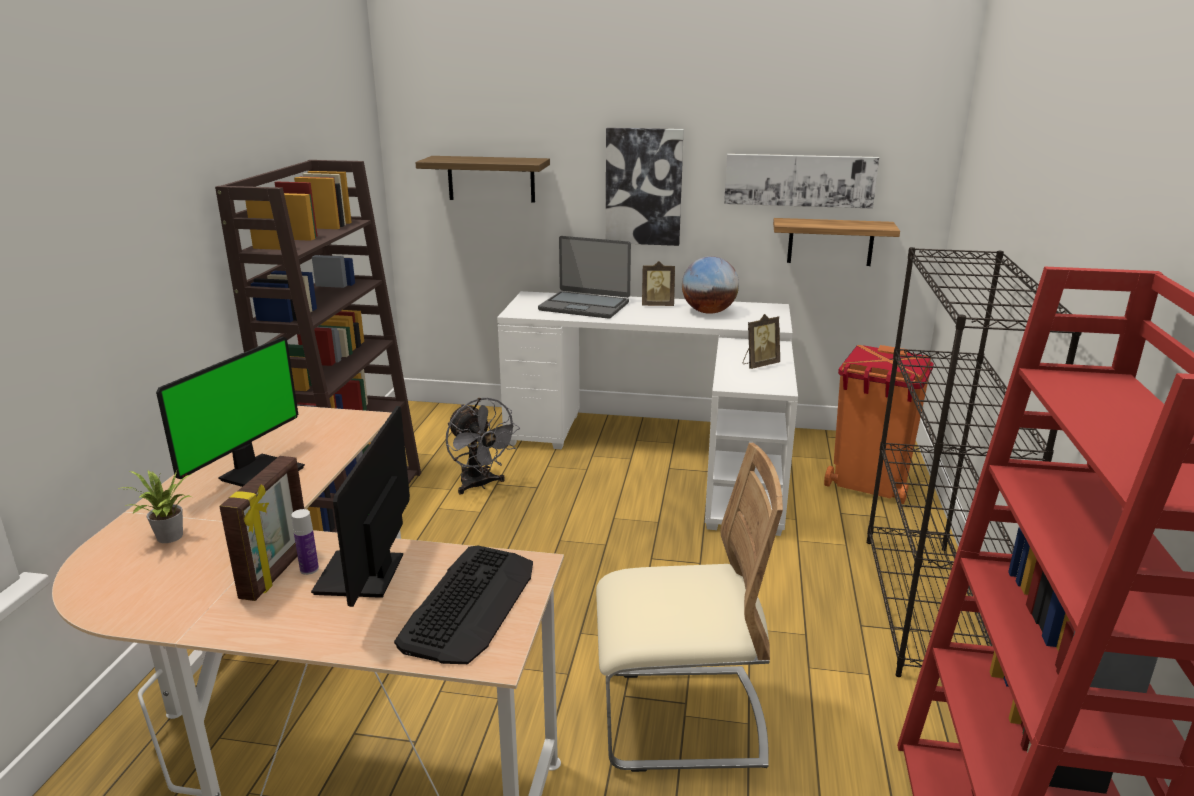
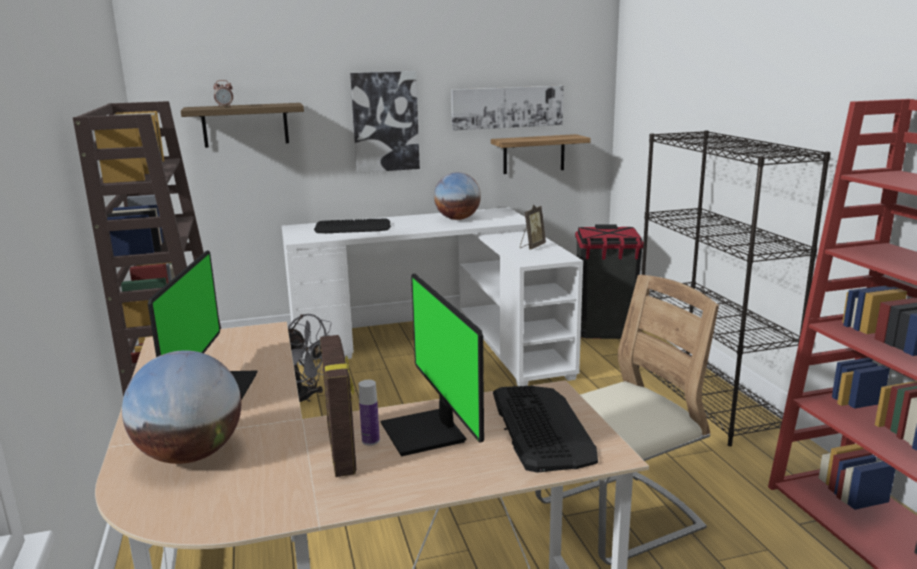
camera: 25 degrees left, 5 degrees down
potted plant [118,470,191,543] -> globe [122,350,241,464]
laptop [538,236,631,319] -> keyboard [314,219,391,233]
picture frame [642,261,675,306] -> none
orange trash can [824,345,934,504] -> black trash can [575,224,643,339]
none -> alarm clock [213,80,233,107]

